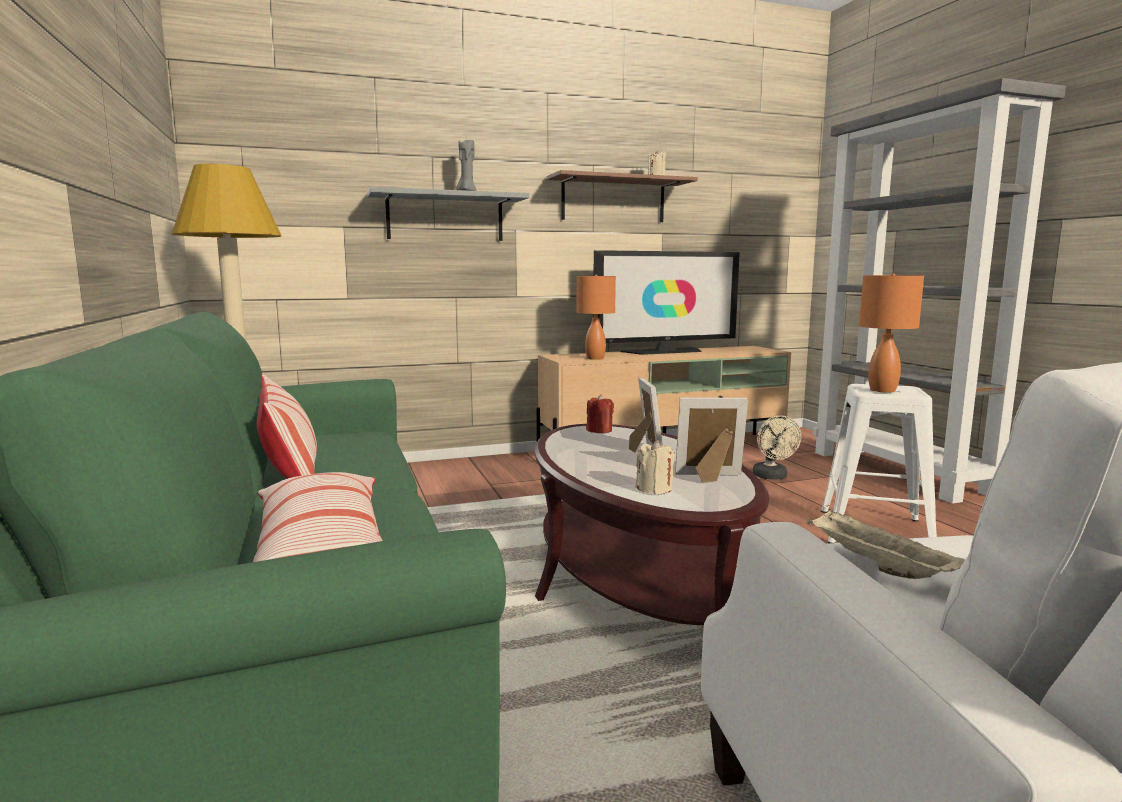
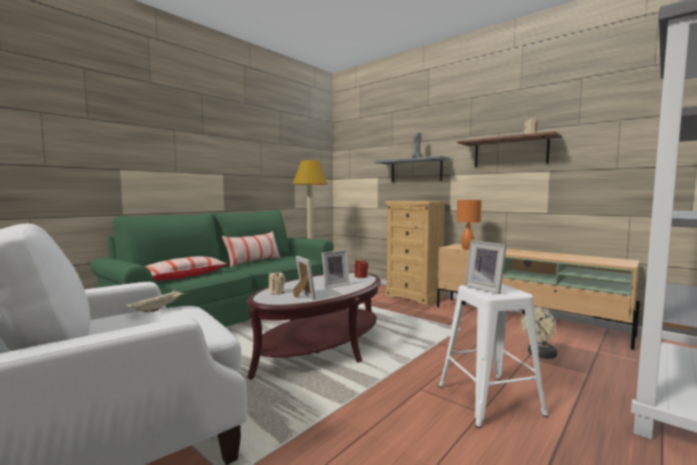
camera: 60 degrees right, 5 degrees down
television [593,250,740,355] -> none
orange table lamp [859,273,924,393] -> picture frame [465,240,507,294]
none -> beige dresser [385,201,447,305]

